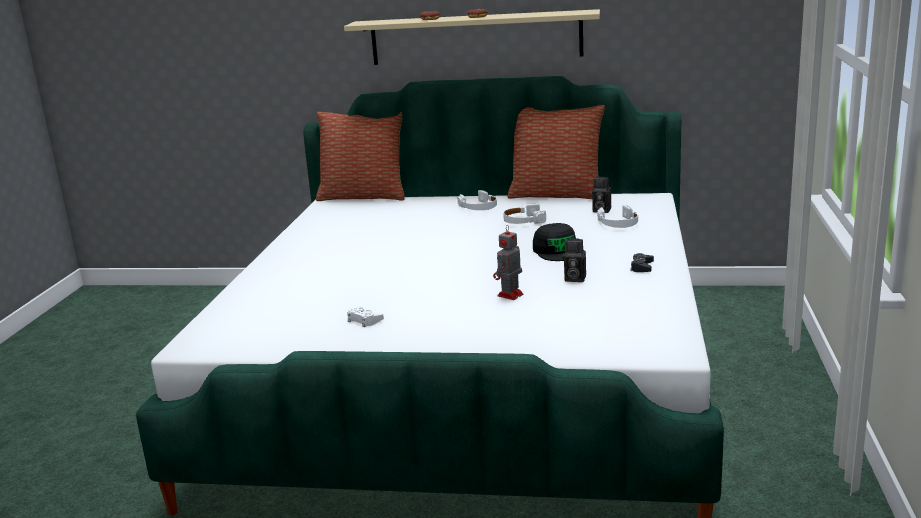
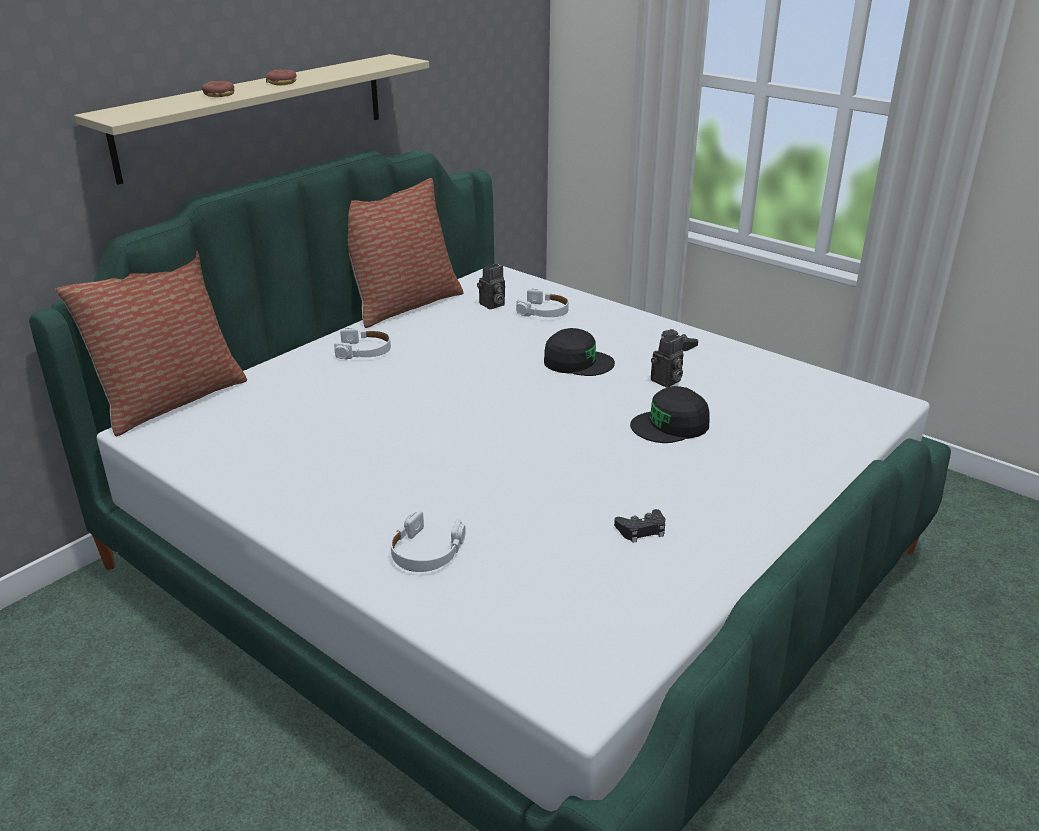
camera: 60 degrees left, 10 degrees up
white game controller [347,306,384,327] -> black game controller [614,509,665,543]
toy robot [493,226,524,300] -> black cap [630,386,710,443]
white headphones [503,203,546,224] -> white headphones moved to [391,510,466,572]

